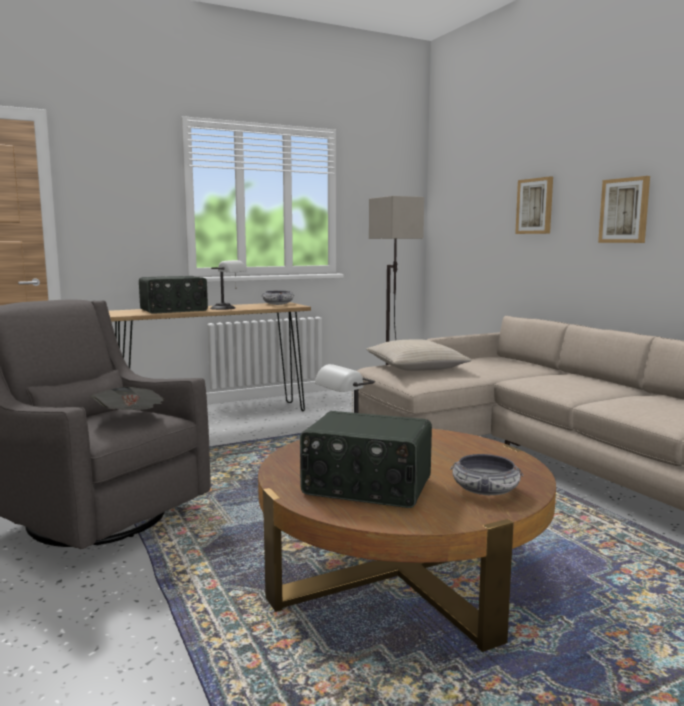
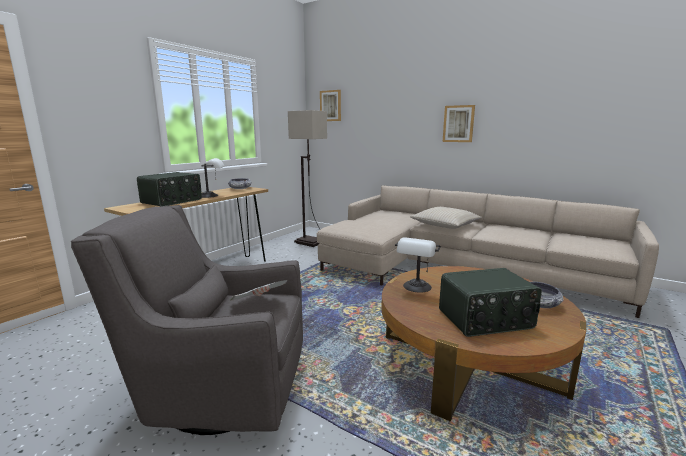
camera: 30 degrees left, 5 degrees up
beige pillow [366,339,472,371] -> beige pillow moved to [410,207,482,229]
picture [515,176,553,234] -> picture moved to [320,90,341,121]

